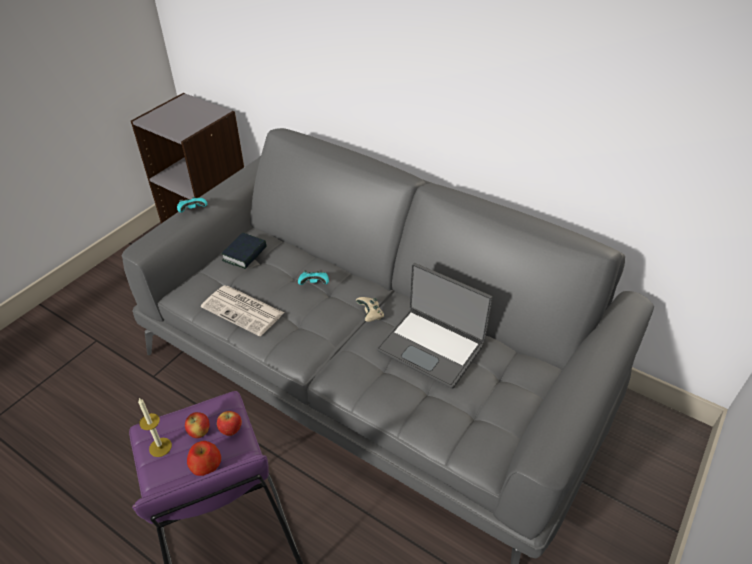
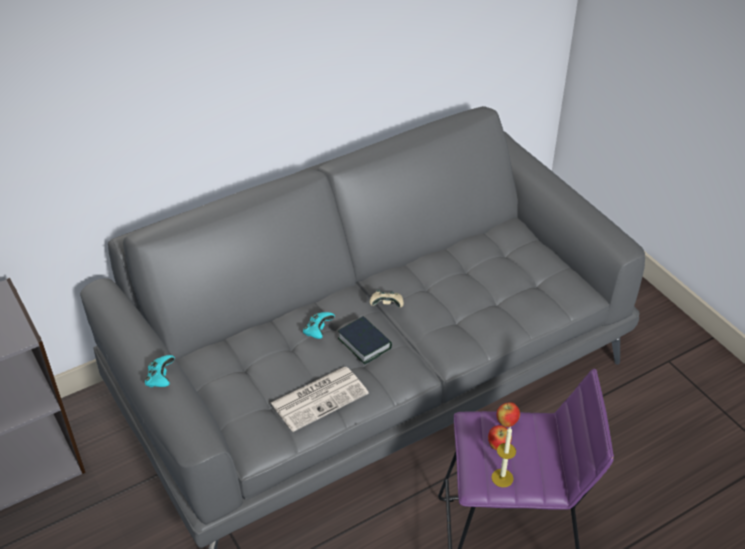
camera: 65 degrees left, 0 degrees up
apple [187,441,221,476] -> none
book [221,233,267,269] -> book moved to [338,316,392,364]
laptop [376,263,493,389] -> none

